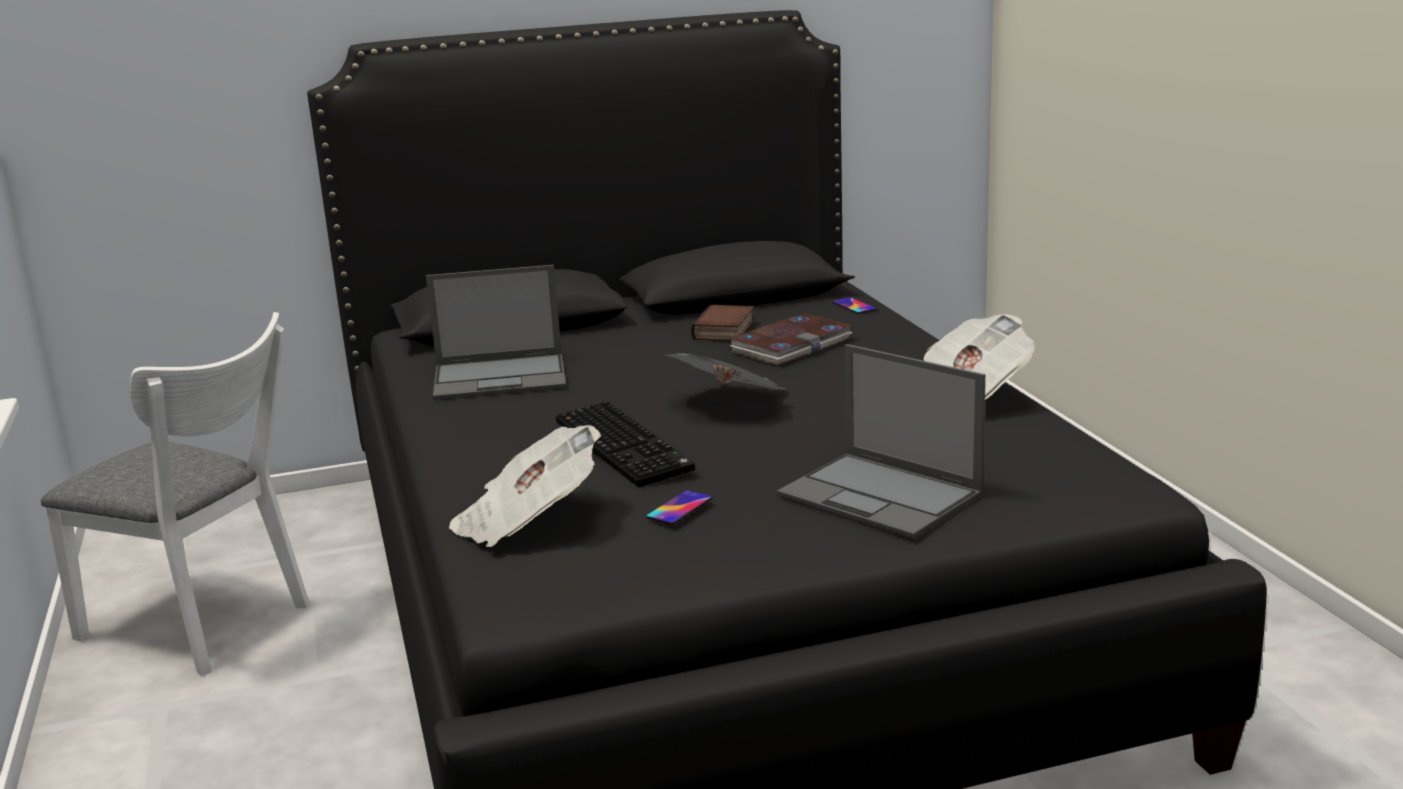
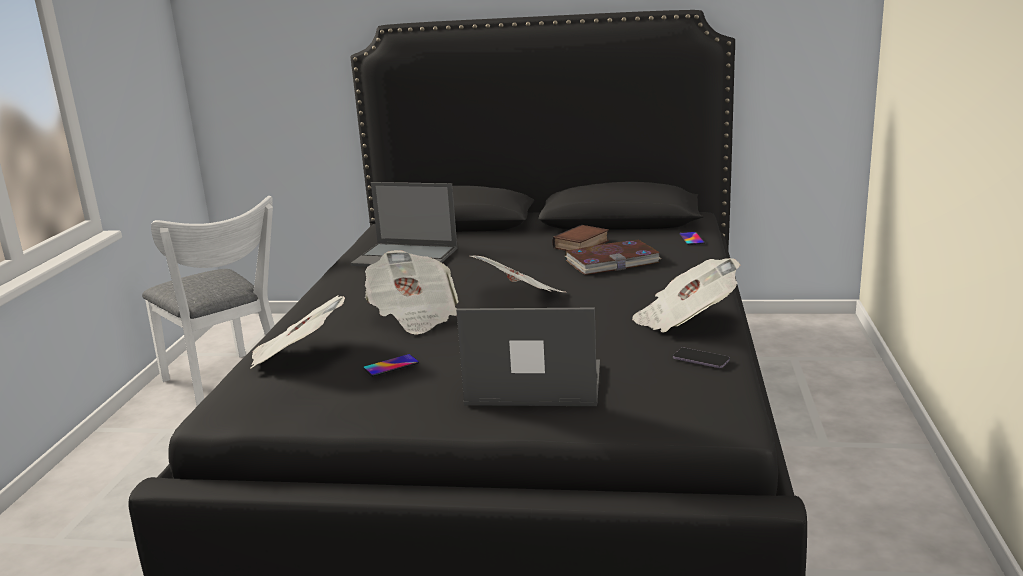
camera: 25 degrees right, 0 degrees up
keyboard [556,401,695,487] -> newspaper [365,250,459,335]
laptop [777,344,985,539] -> laptop turned 120 degrees clockwise [456,308,600,406]
none -> phone [673,348,730,368]

